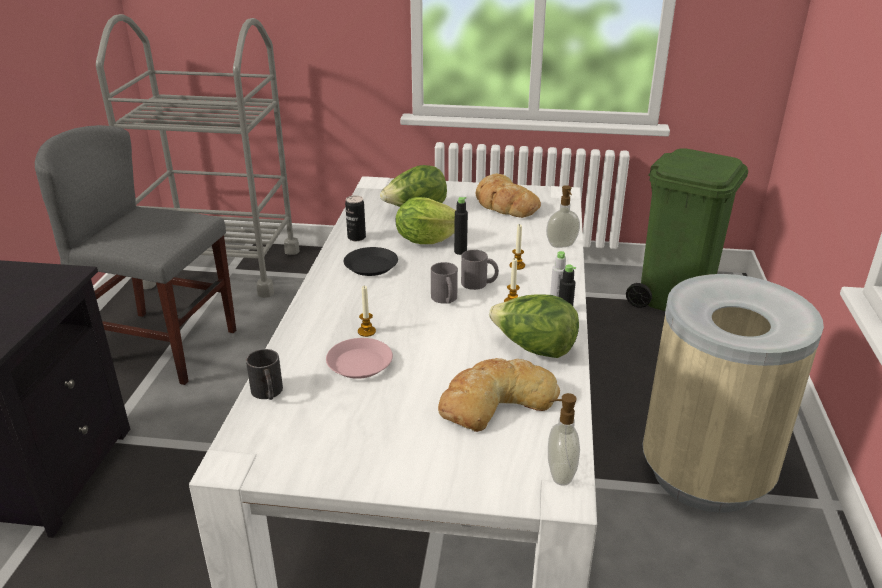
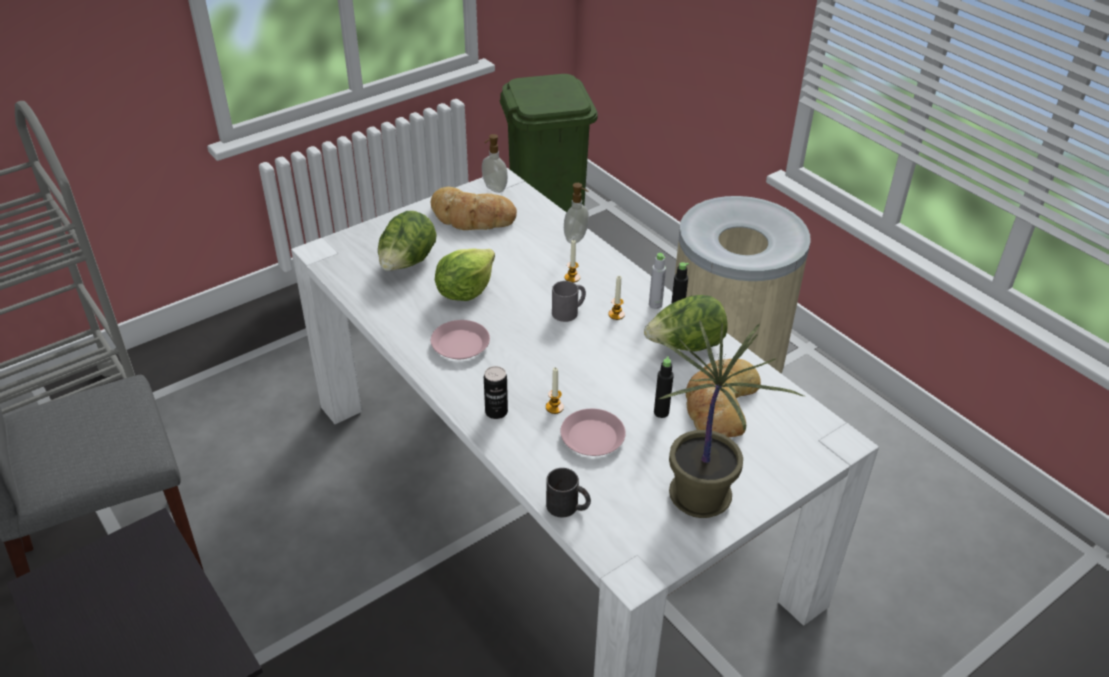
camera: 45 degrees left, 10 degrees up
black plate [344,247,398,276] -> pink plate [431,320,490,359]
can [345,195,366,241] -> can moved to [484,366,508,419]
grey mug [431,262,458,304] -> none
black bottle [454,197,468,255] -> black bottle moved to [654,356,674,418]
soap dispenser [548,393,580,486] -> soap dispenser moved to [482,134,508,193]
none -> potted plant [657,320,804,518]

